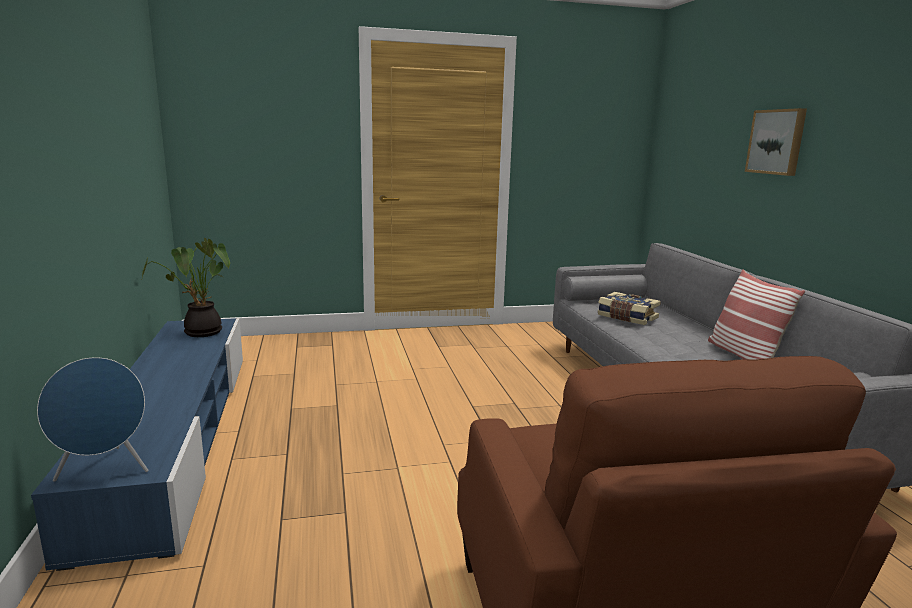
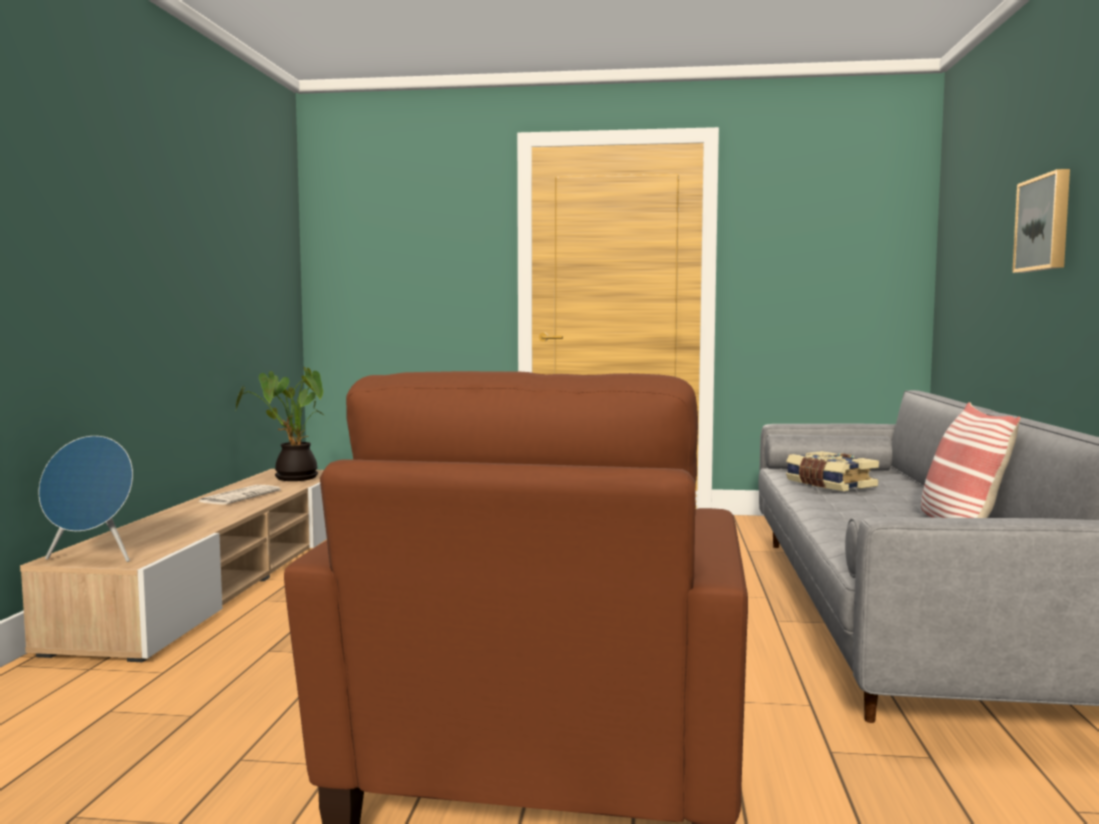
camera: 20 degrees right, 10 degrees down
blue tv stand [31,318,243,571] -> beige tv stand [20,469,327,662]
none -> newspaper [199,485,280,505]

